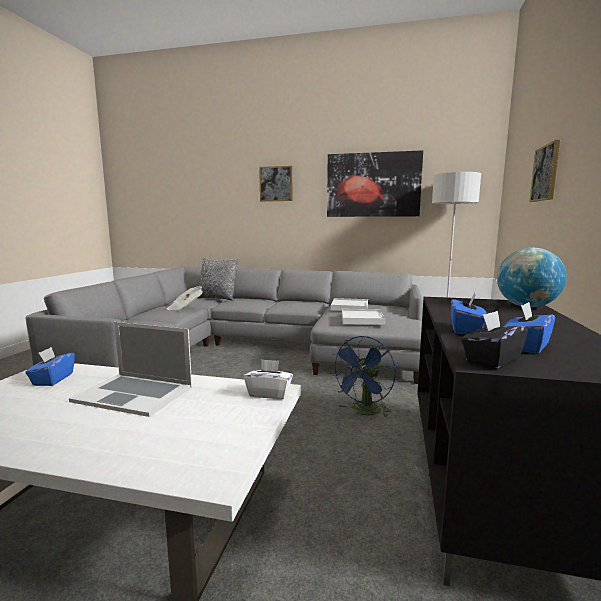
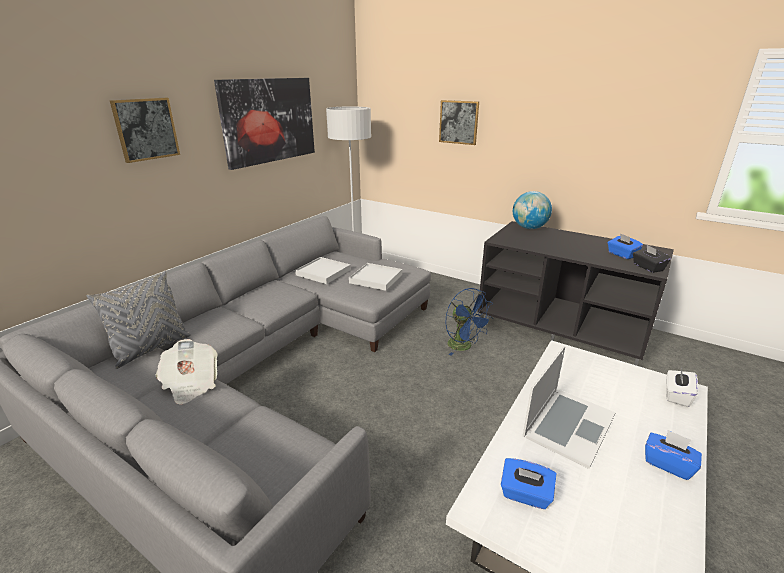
camera: 70 degrees left, 15 degrees up
white tissue box [244,359,293,399] -> white tissue box moved to [667,367,698,407]
blue tissue box [451,293,487,334] -> blue tissue box moved to [645,430,702,480]

